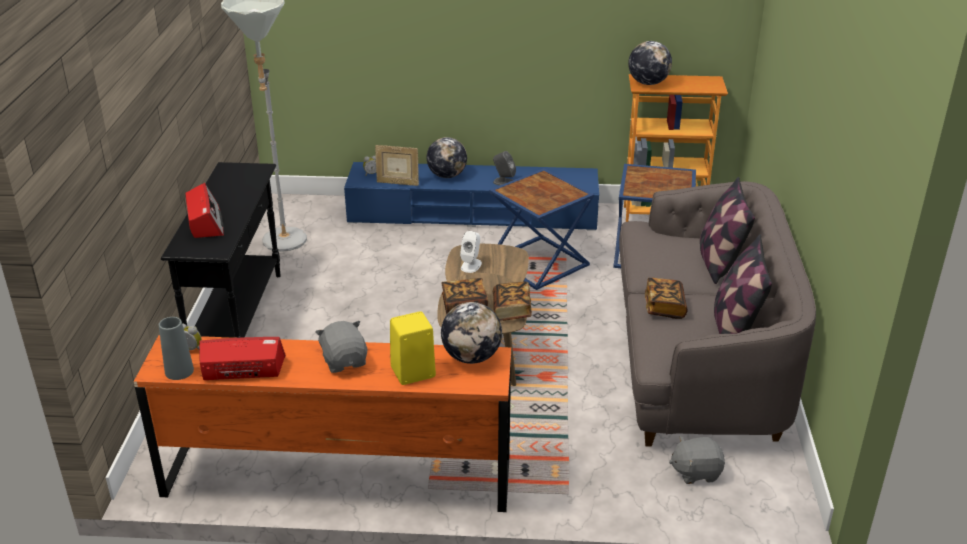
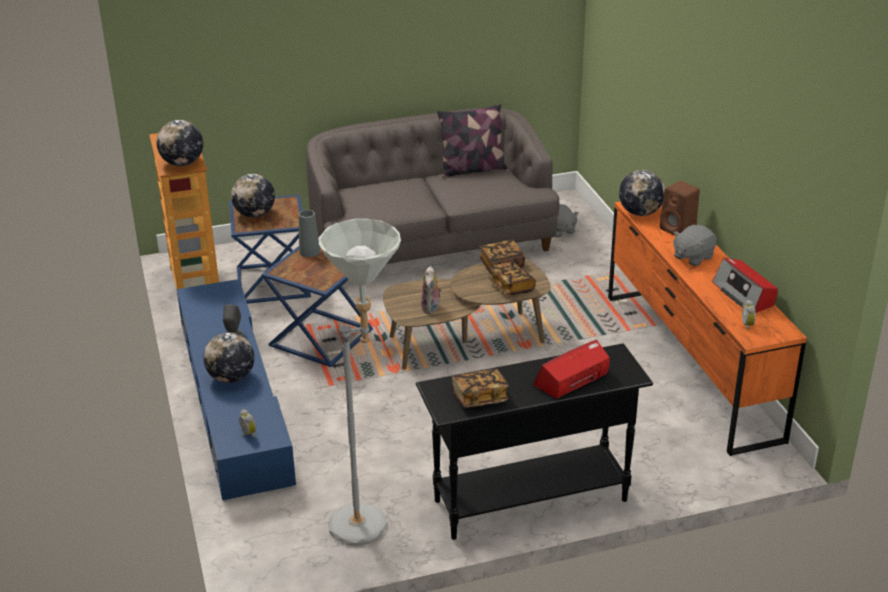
camera: 110 degrees left, 0 degrees up
grey vase [159,317,194,380] -> grey vase moved to [299,210,320,257]
picture frame [375,145,419,186] -> none
yellow speaker [390,311,436,385] -> brown speaker [660,181,700,235]
white speaker [460,231,482,273] -> plush toy [421,266,442,314]
book [645,278,688,319] -> book moved to [452,368,509,407]
pillow [700,177,755,284] -> none
none -> globe [231,174,275,217]

